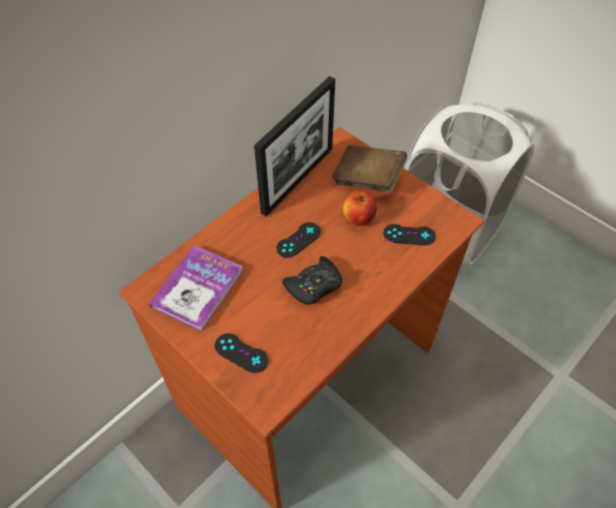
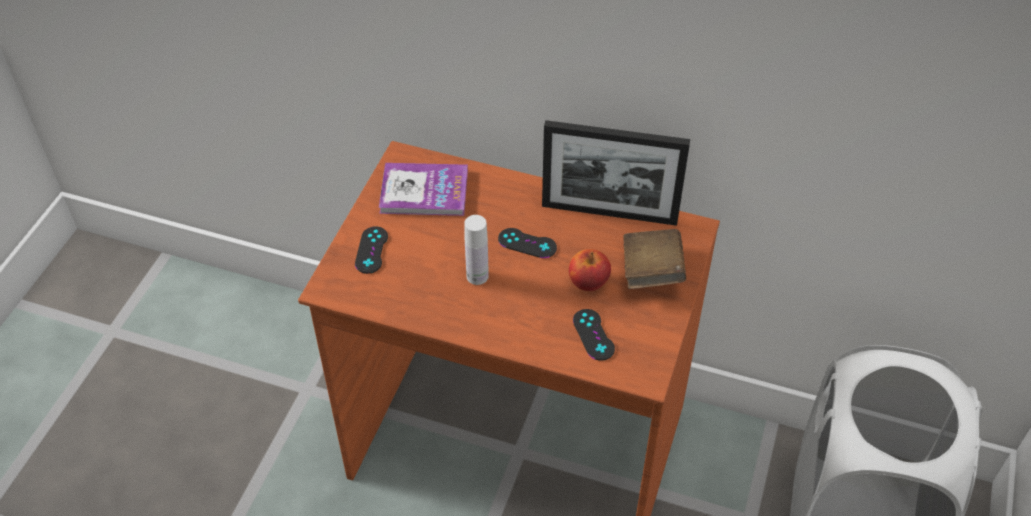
camera: 65 degrees right, 5 degrees down
black game controller [282,256,342,305] -> white bottle [464,215,489,285]

